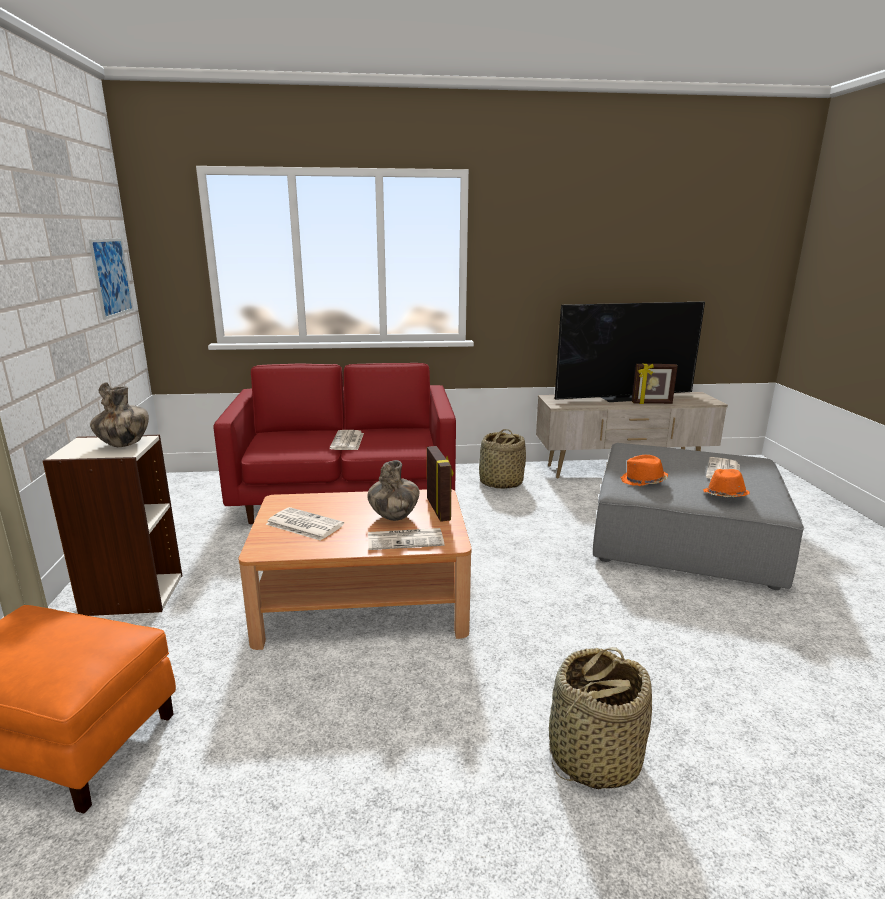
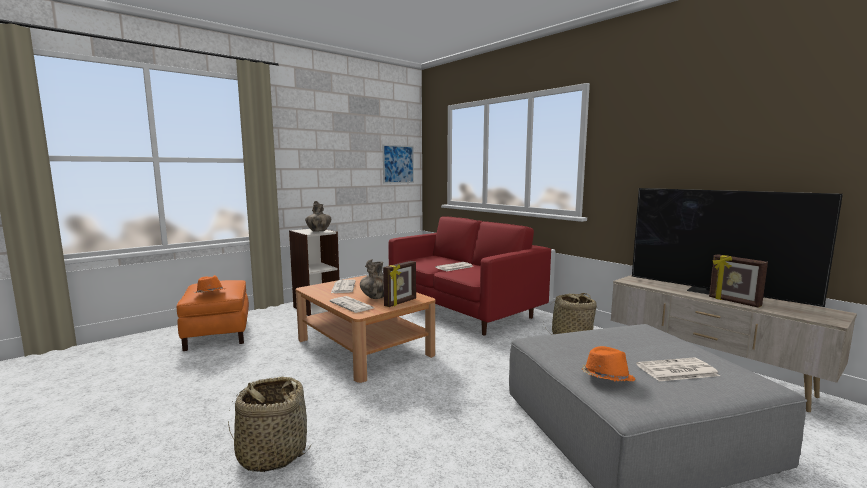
camera: 55 degrees right, 10 degrees down
orange hat [620,455,668,486] -> orange hat moved to [195,275,226,293]

